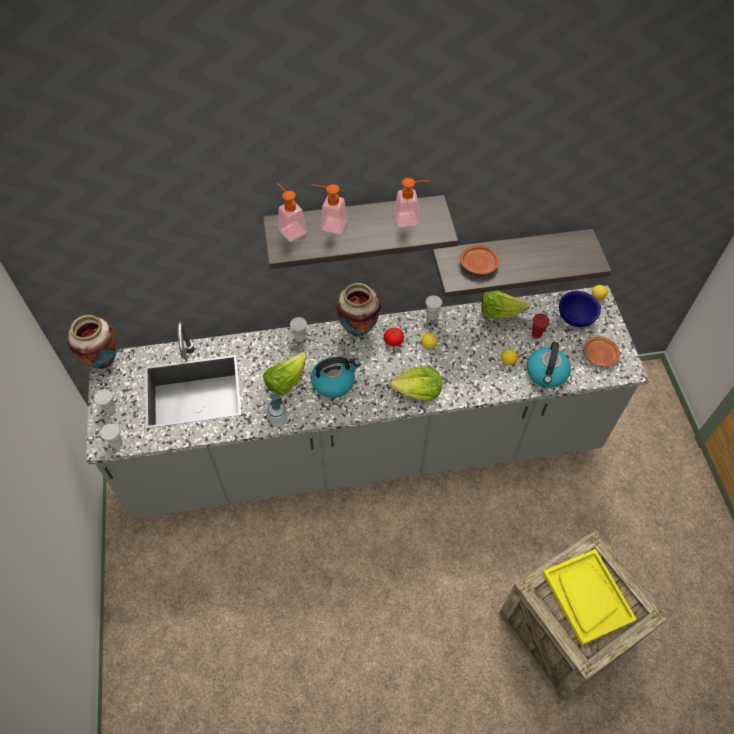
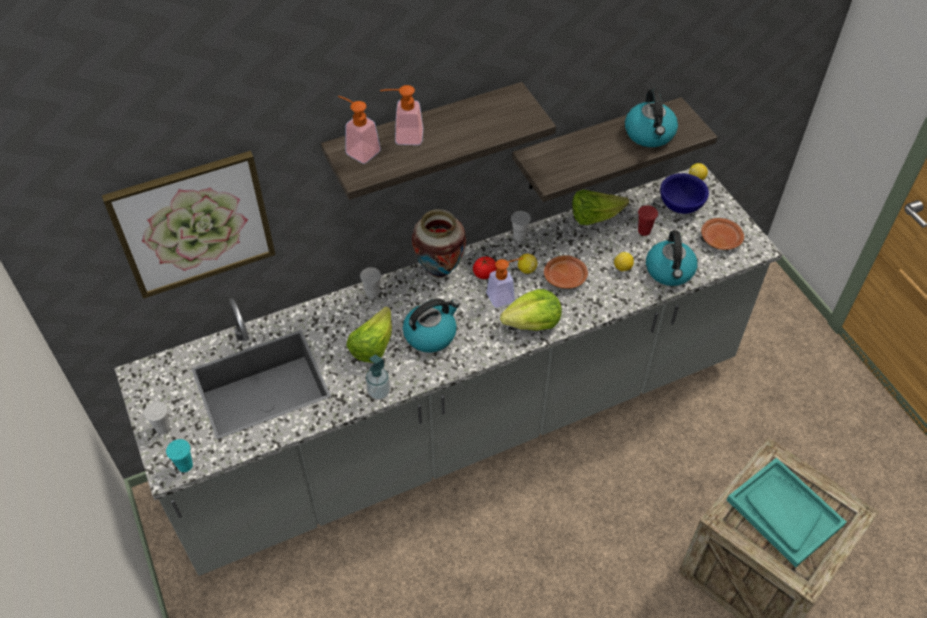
camera: 15 degrees left, 5 degrees down
vase [67,315,117,369] -> none
white cup [100,424,123,449] -> turquoise cup [166,439,193,472]
soap dispenser [394,178,431,227] -> soap dispenser moved to [486,258,523,308]
brown plate [460,245,499,274] -> brown plate moved to [544,255,588,289]
yellow tray [543,549,637,645] -> turquoise tray [726,458,846,567]
none -> picture [102,151,276,299]
none -> kettle [625,89,678,147]

